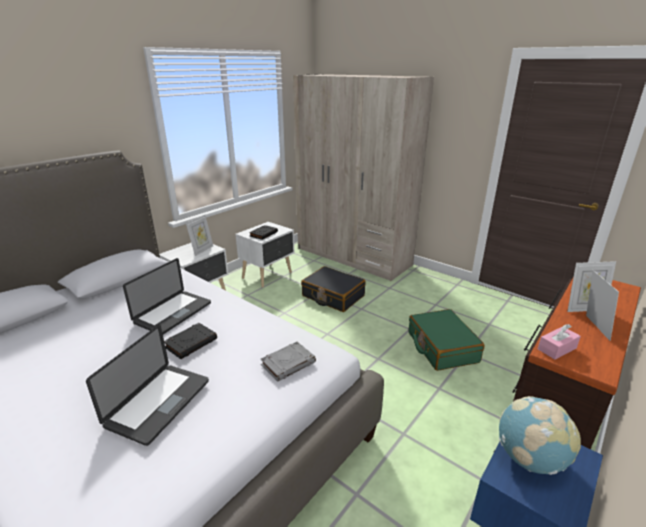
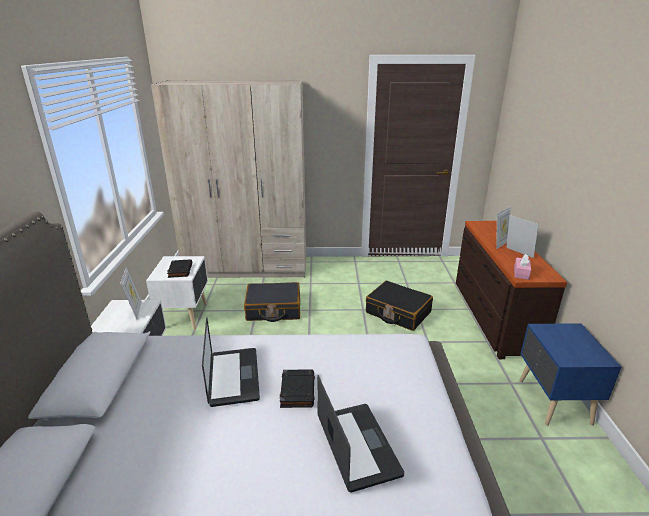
camera: 40 degrees left, 0 degrees up
grey book [260,342,316,382] -> none
green suitcase [409,309,484,371] -> black suitcase [366,281,433,331]
globe [499,396,581,475] -> none

